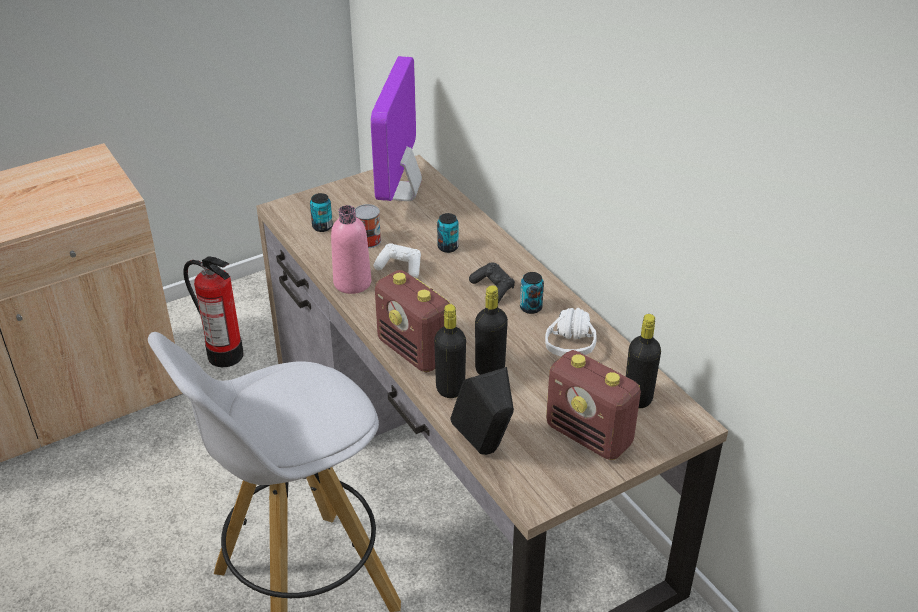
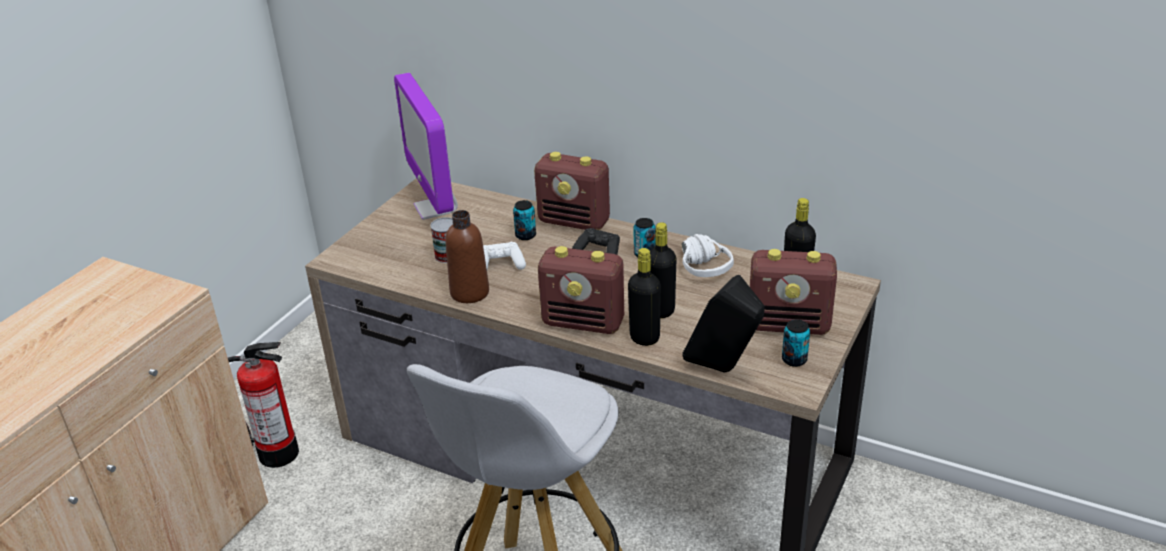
camera: 30 degrees left, 5 degrees down
can [310,193,333,232] -> can moved to [782,319,810,367]
pink bottle [331,205,371,294] -> brown bottle [445,210,489,303]
none -> radio [534,152,610,230]

